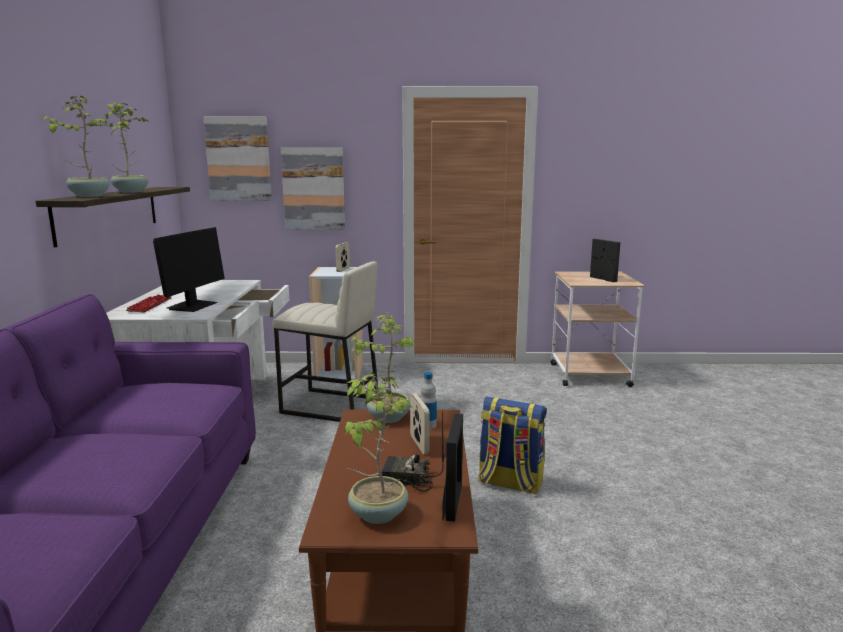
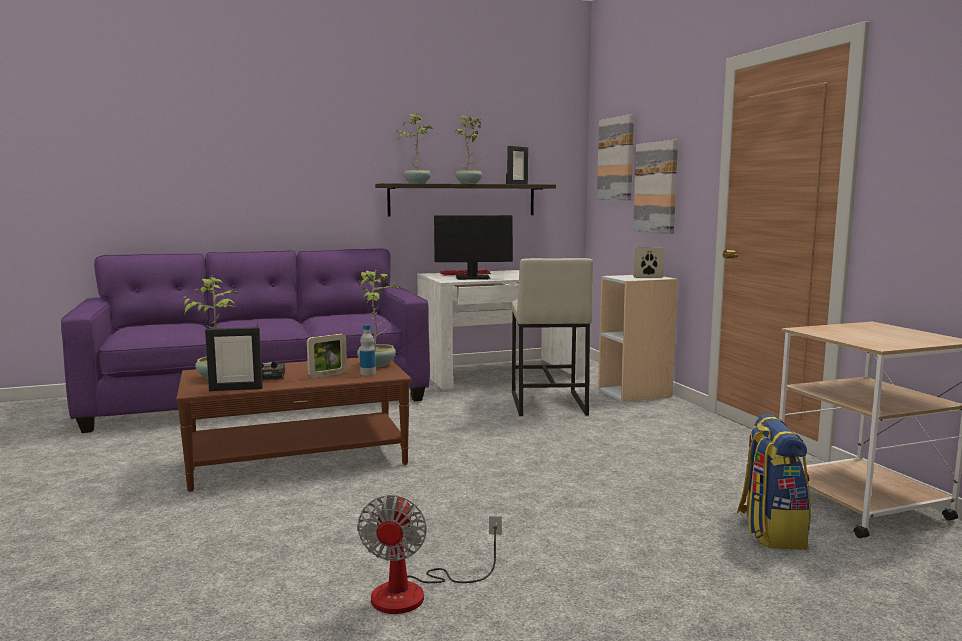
camera: 70 degrees right, 5 degrees down
backpack [478,397,547,494] -> backpack moved to [737,414,811,549]
picture frame [590,239,620,282] -> picture frame moved to [506,146,528,184]
none -> fan [357,495,502,614]

